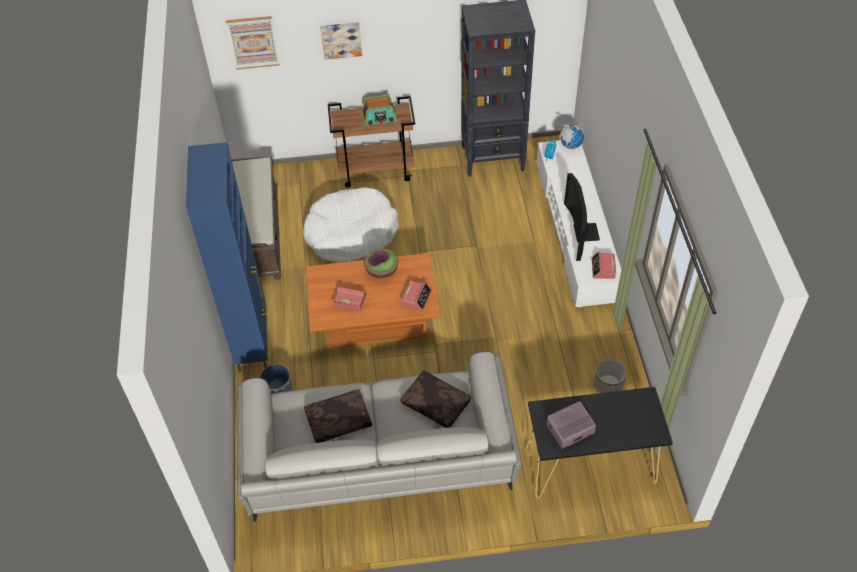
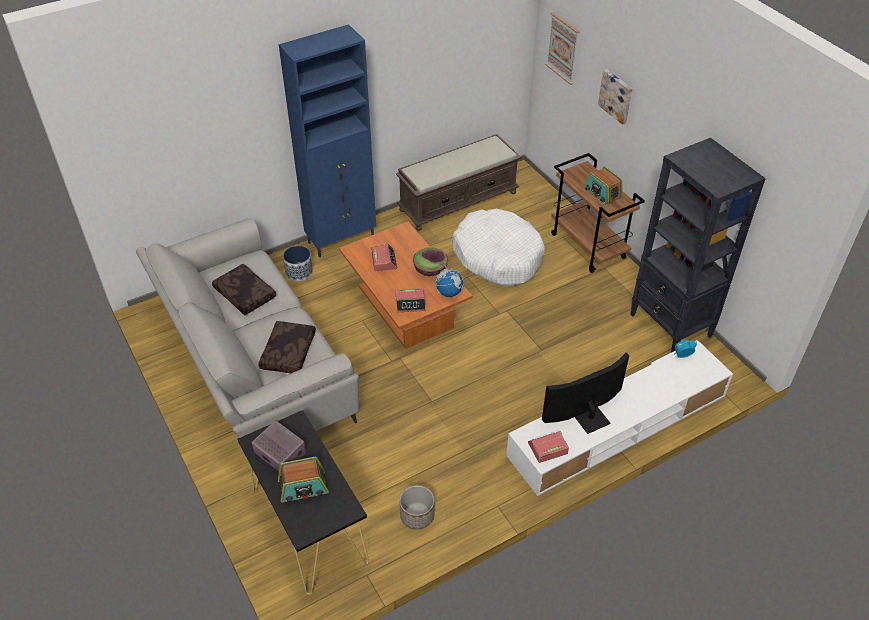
camera: 65 degrees right, 5 degrees down
globe [559,124,584,149] -> globe moved to [434,261,464,297]
none -> radio [278,457,329,503]

